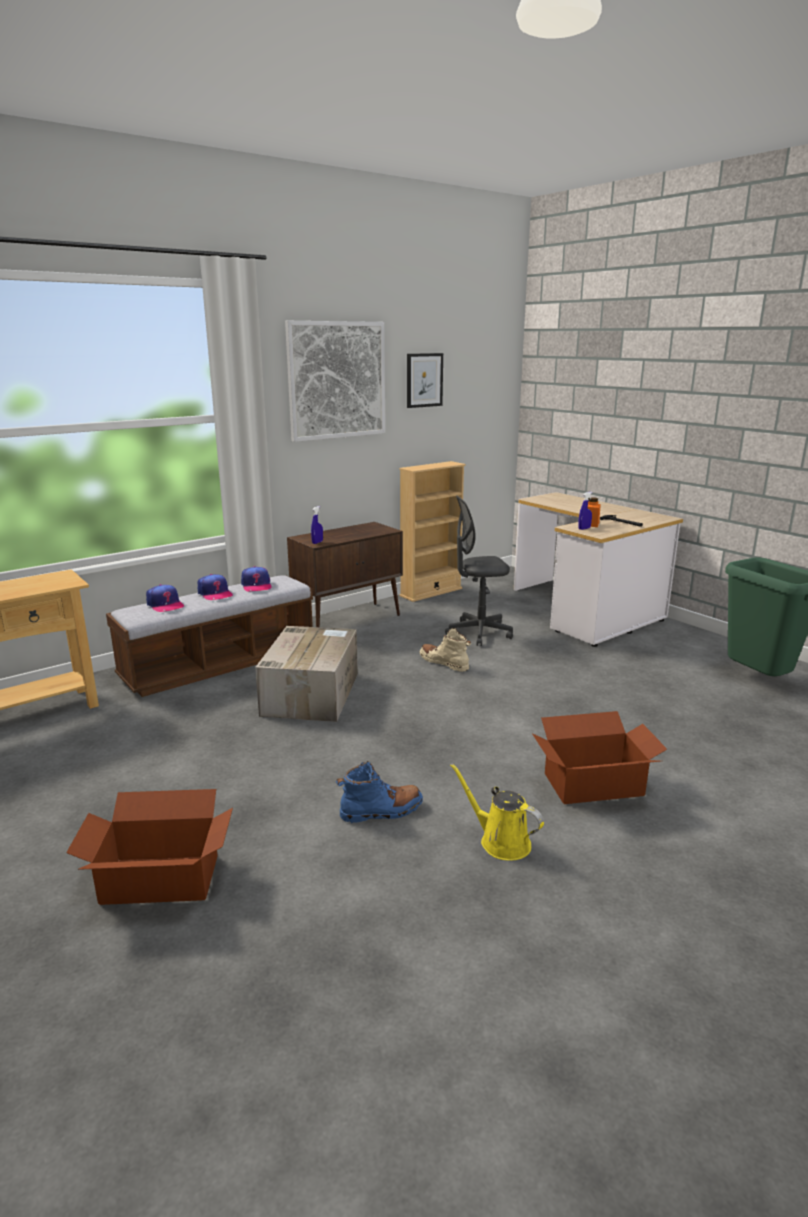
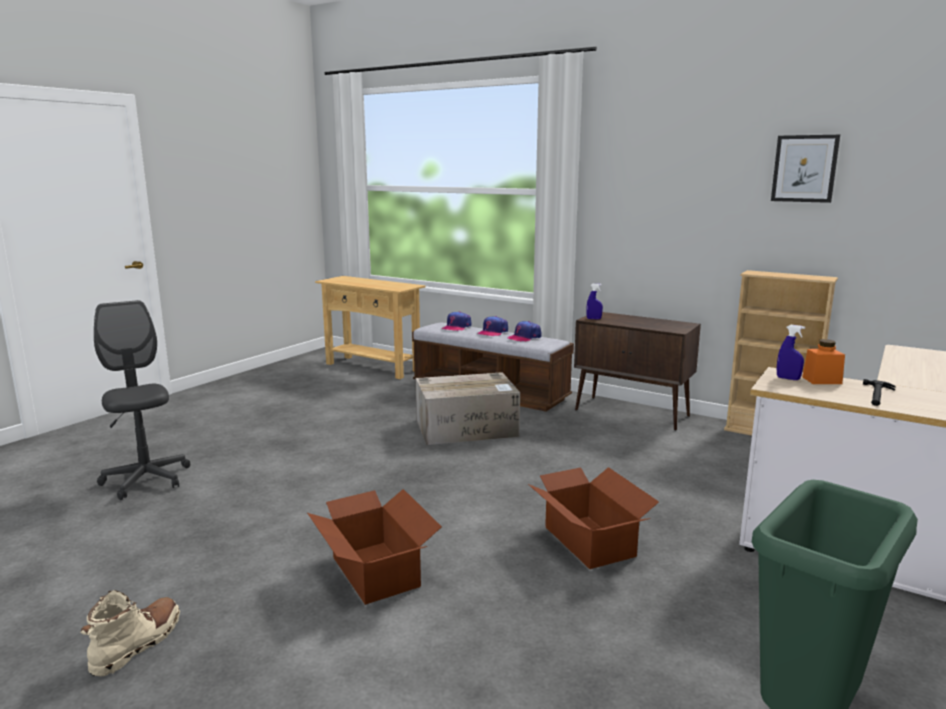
camera: 70 degrees right, 5 degrees down
cardboard box [66,789,233,905] -> cardboard box moved to [528,467,659,569]
picture [285,321,385,442] -> none
blue boot [336,761,423,823] -> none
beige boot [419,628,472,672] -> beige boot moved to [80,590,180,676]
grey office chair [445,495,513,646] -> grey office chair moved to [94,300,190,500]
yellow watering can [450,763,544,861] -> none

